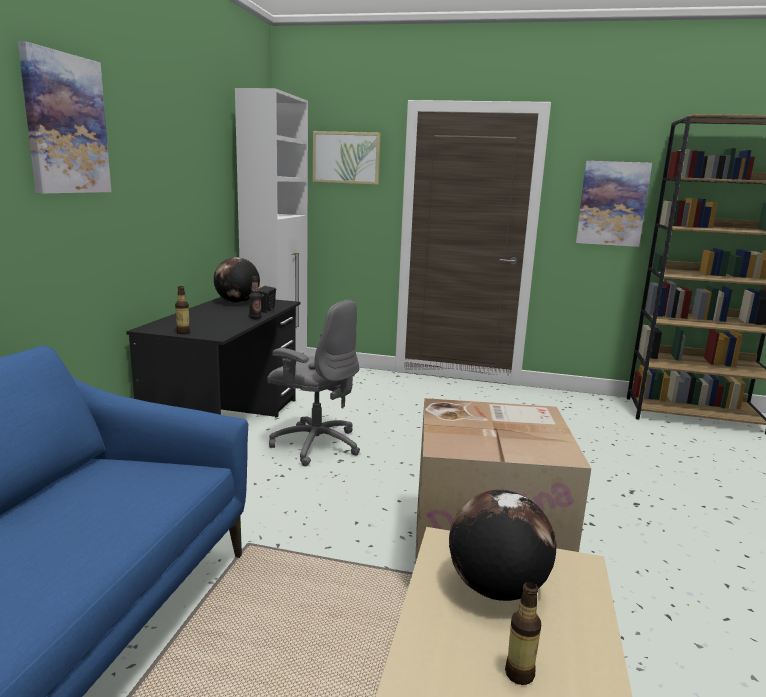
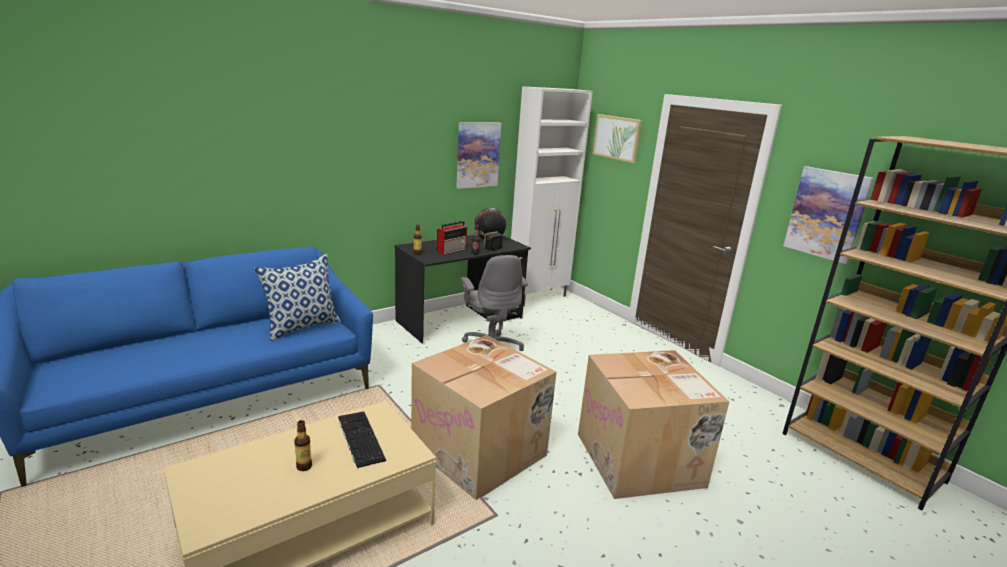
camera: 40 degrees right, 5 degrees up
picture [18,41,111,194] -> picture moved to [456,122,501,189]
globe [449,490,557,601] -> keyboard [338,412,386,469]
none -> pillow [254,254,341,341]
none -> radio [437,221,467,255]
none -> cardboard box [578,350,730,499]

